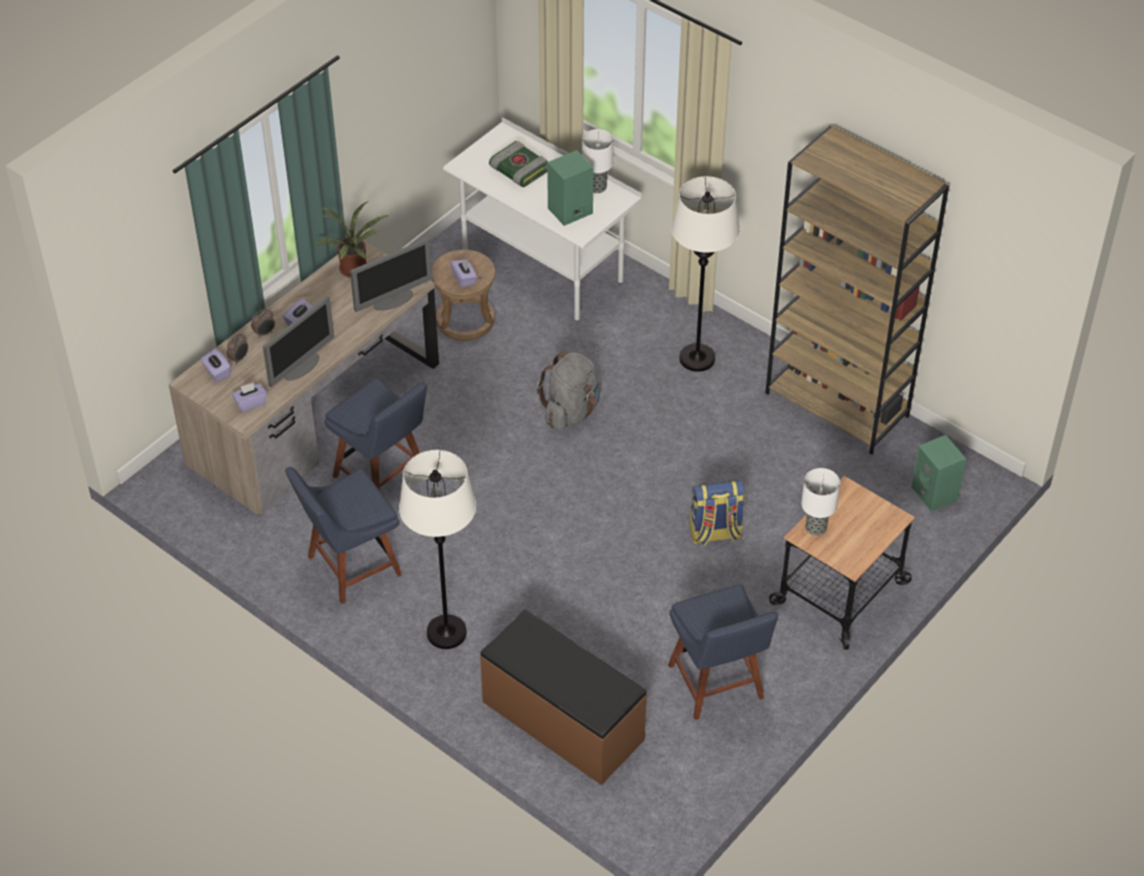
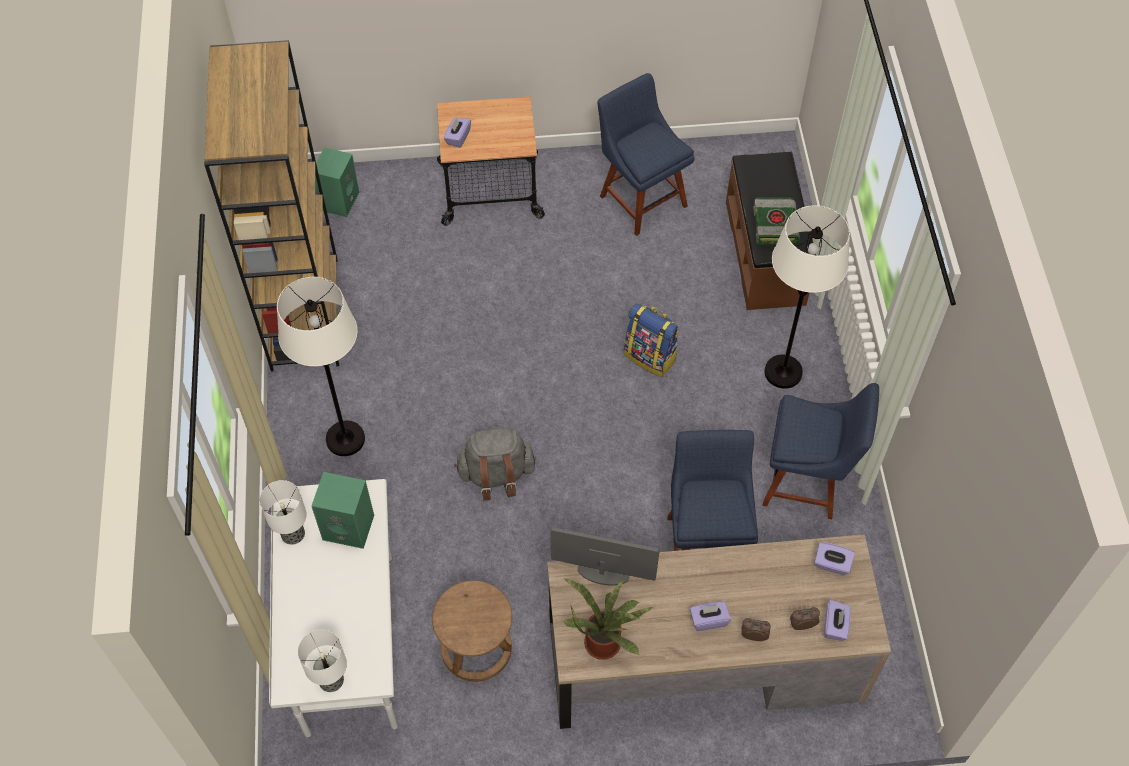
camera: 135 degrees left, 10 degrees up
monitor [263,296,334,387] -> none
purple tissue box [450,258,477,288] -> purple tissue box moved to [444,117,471,148]
book [489,141,548,187] -> book moved to [753,198,800,245]
blue chair [668,584,778,720] -> blue chair turned 60 degrees counterclockwise [597,73,695,236]
backpack [690,480,745,546] -> backpack moved to [624,303,679,377]
table lamp [801,468,840,536] -> table lamp moved to [298,629,347,692]

